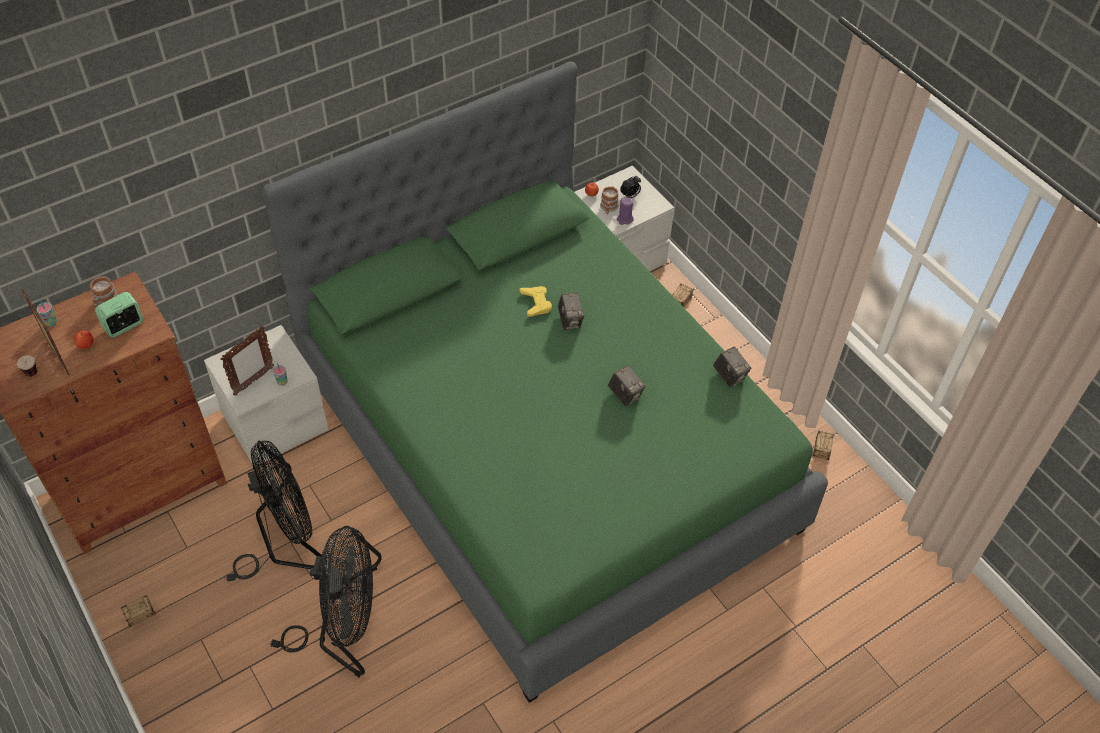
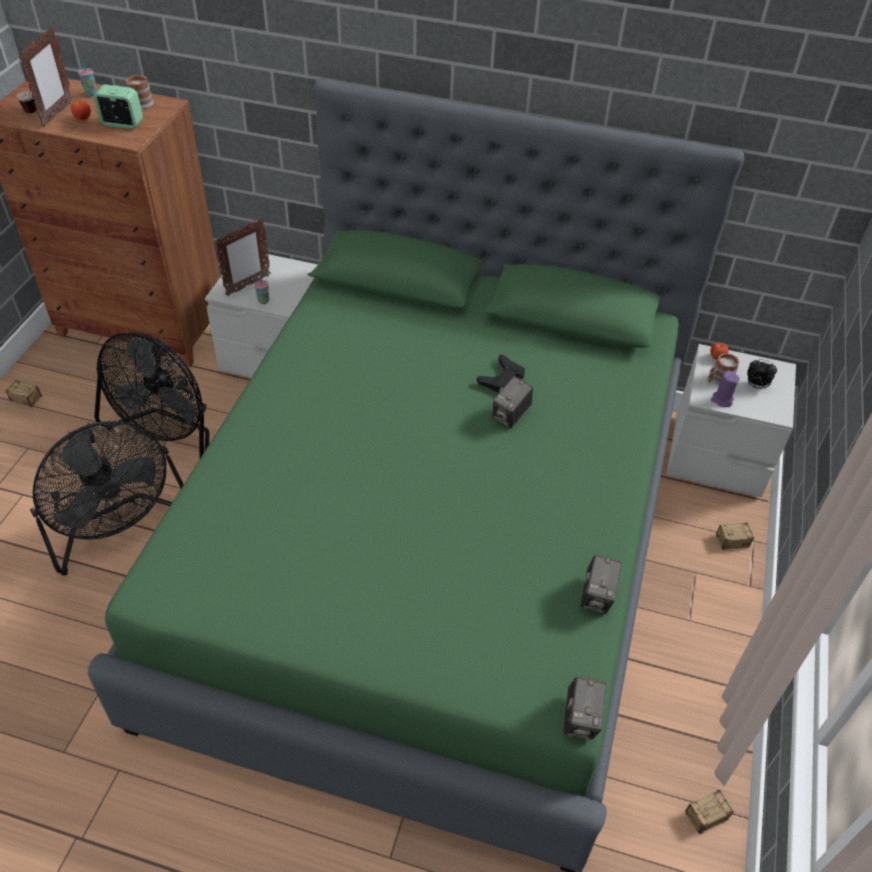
camera: 50 degrees right, 5 degrees down
picture frame [220,326,274,396] -> picture frame turned 45 degrees counterclockwise [215,218,271,296]
black fan [224,440,327,581] -> black fan turned 90 degrees clockwise [94,332,209,458]
yellow game controller [520,286,552,317] -> black game controller [477,354,525,393]
camera [608,365,646,406] -> camera moved to [563,676,607,739]

